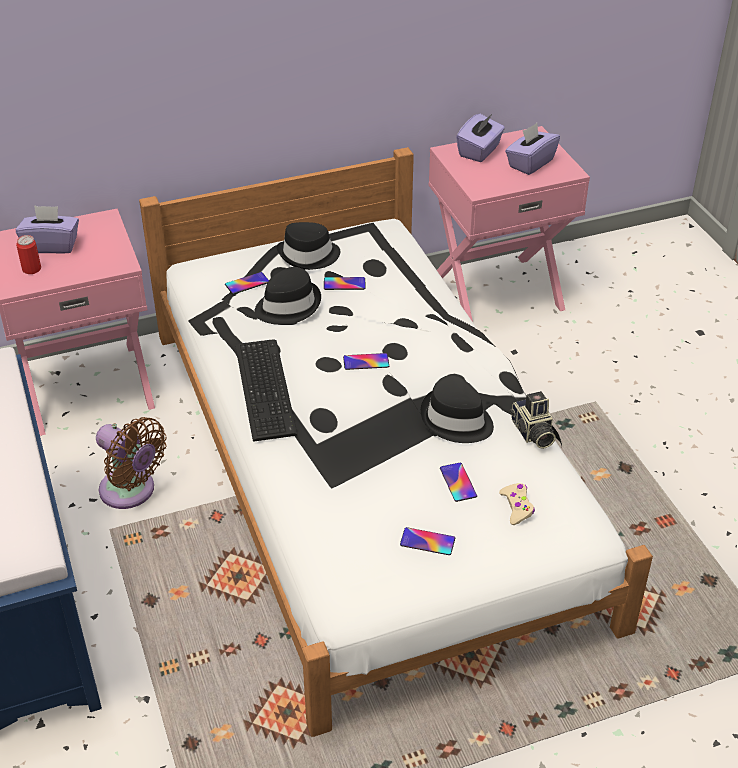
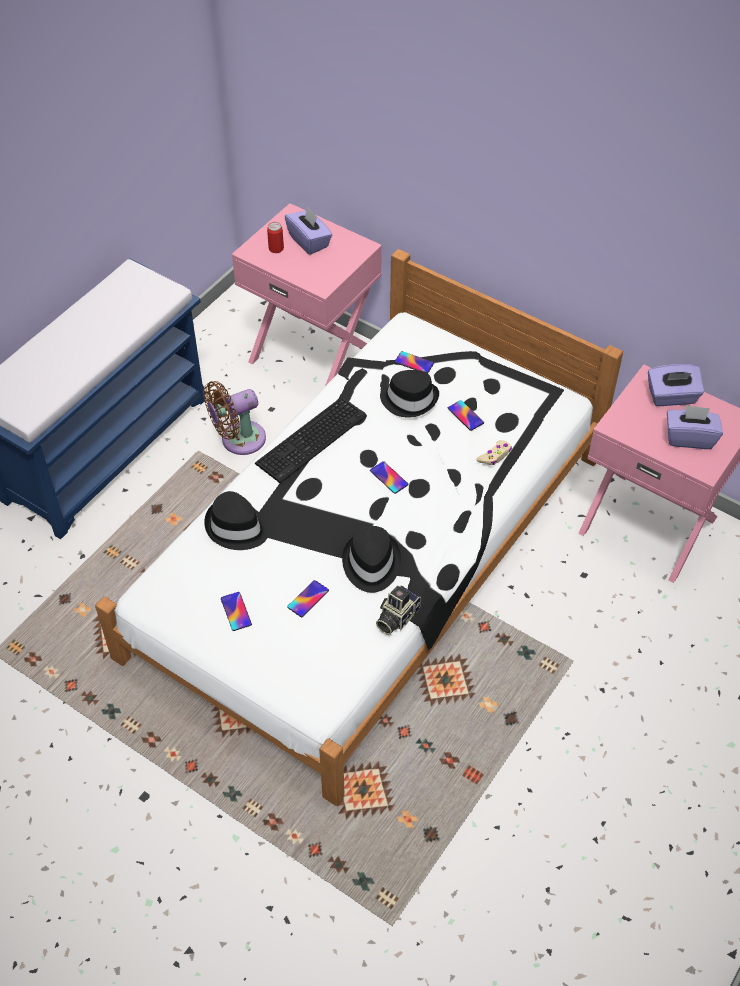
camera: 55 degrees right, 10 degrees up
brown fan [96,417,167,509] -> brown fan turned 60 degrees clockwise [203,381,266,455]
black hat [277,222,340,270] -> black hat moved to [204,491,269,550]
beige game controller [499,483,535,525] -> beige game controller moved to [476,440,512,465]

